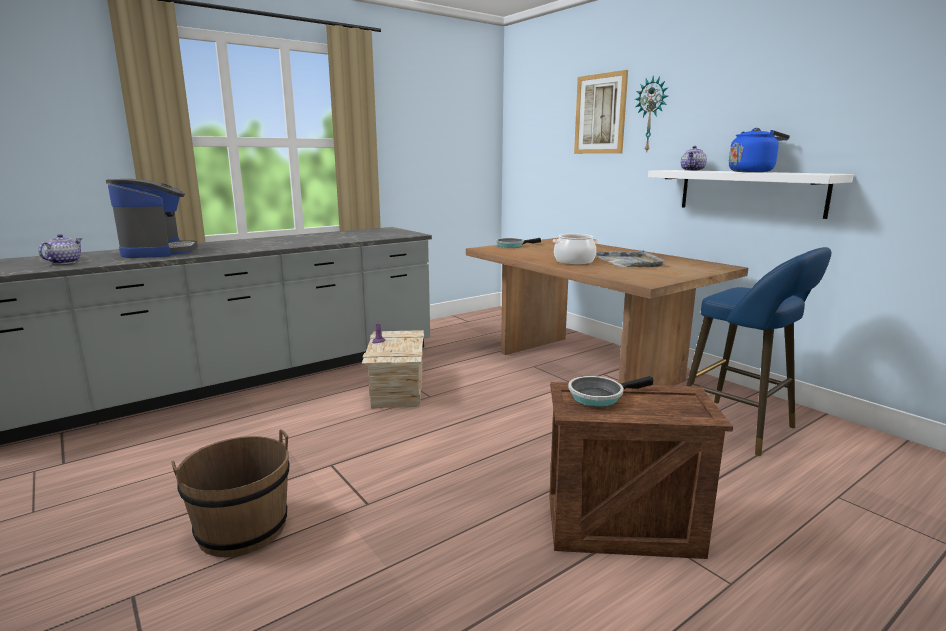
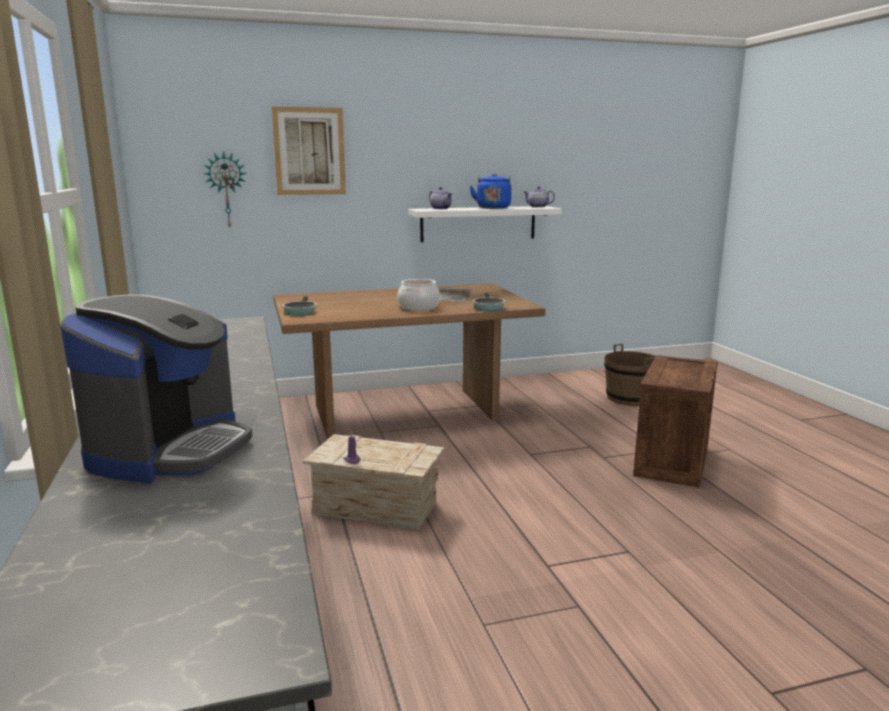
camera: 70 degrees left, 0 degrees up
teapot [38,234,82,264] -> teapot moved to [523,186,555,208]
coffee machine [106,179,198,258] -> coffee machine turned 105 degrees clockwise [61,294,252,483]
brown bucket [171,429,290,557] -> brown bucket moved to [604,344,656,406]
frying pan [568,376,653,407] -> frying pan moved to [472,293,505,311]
wall clock [635,76,668,153] -> wall clock moved to [203,151,247,228]
blue stool [686,247,832,456] -> none

